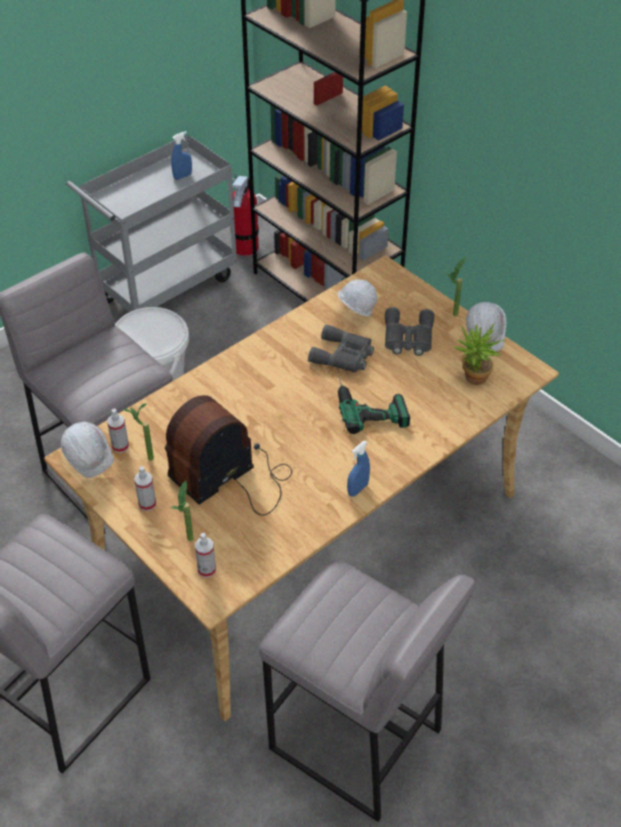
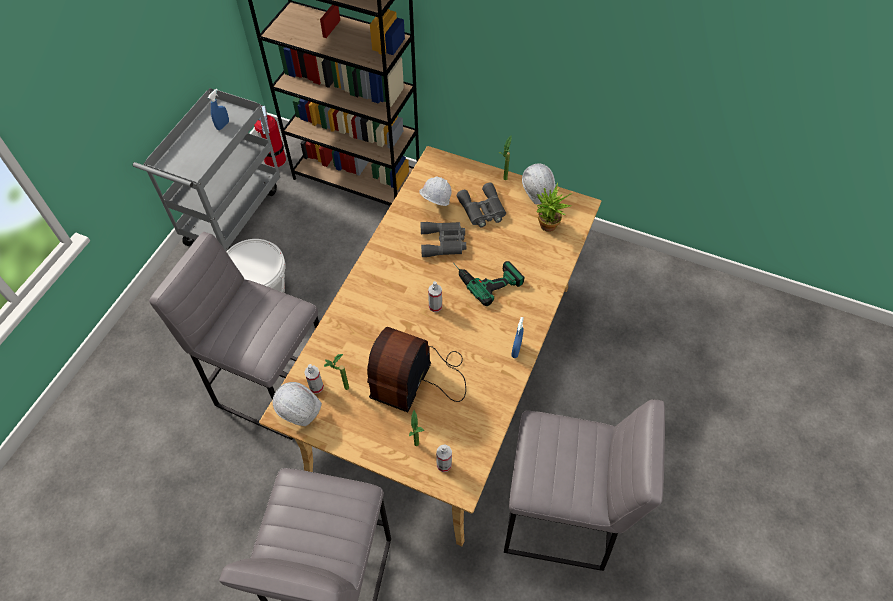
camera: 25 degrees left, 10 degrees up
spray bottle [134,466,156,511] -> spray bottle moved to [428,281,442,312]

